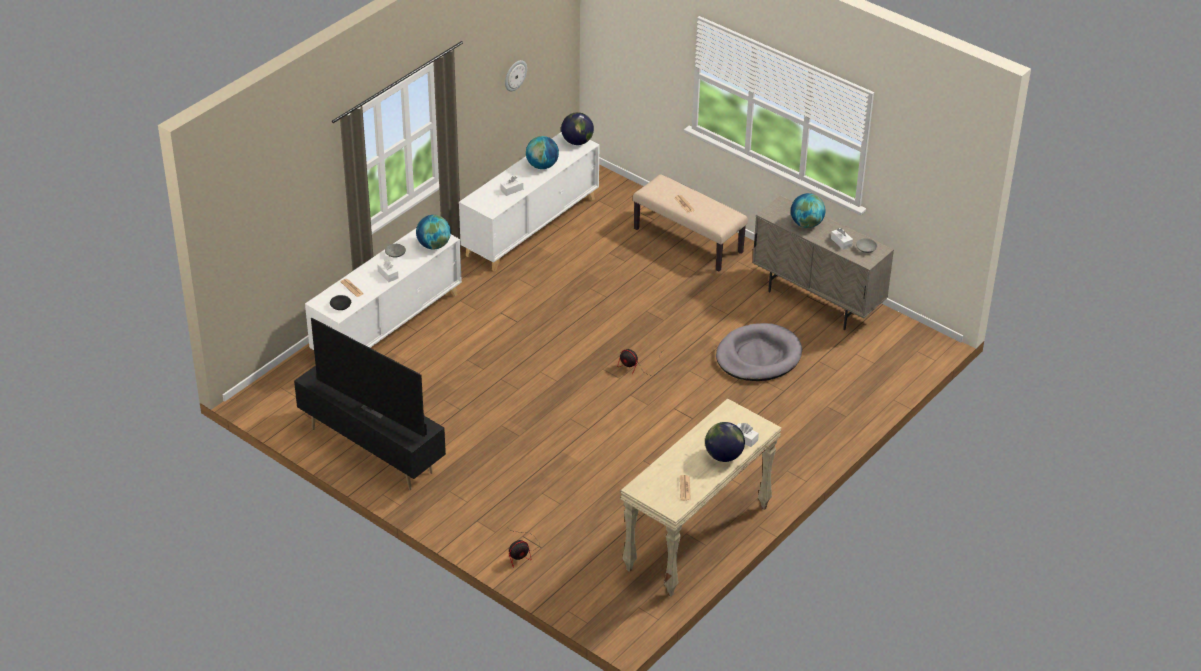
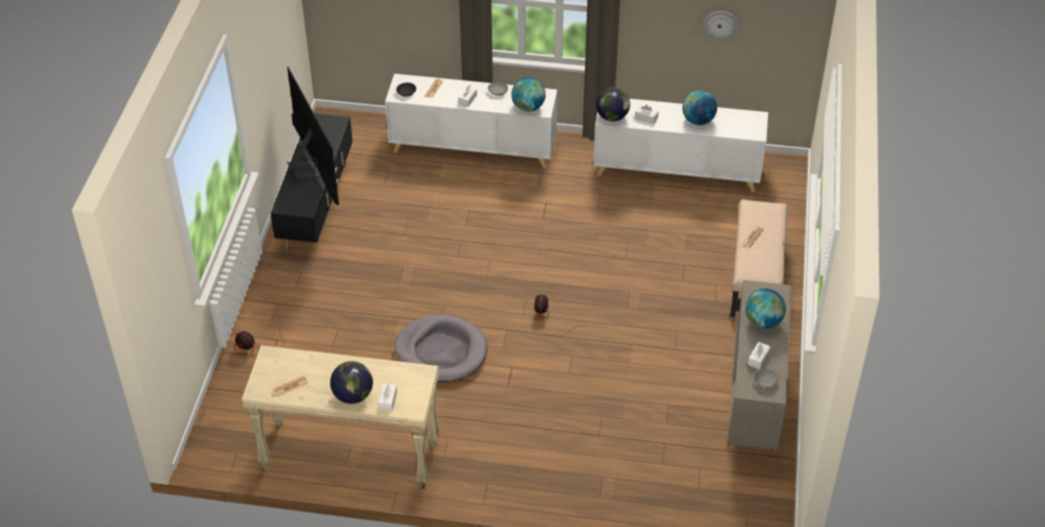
camera: 60 degrees right, 5 degrees up
television [311,318,427,437] -> television turned 150 degrees clockwise [287,67,339,205]
globe [561,112,594,145] -> globe moved to [596,87,630,121]
grey dog bed [716,323,802,381] -> grey dog bed moved to [395,315,488,382]

